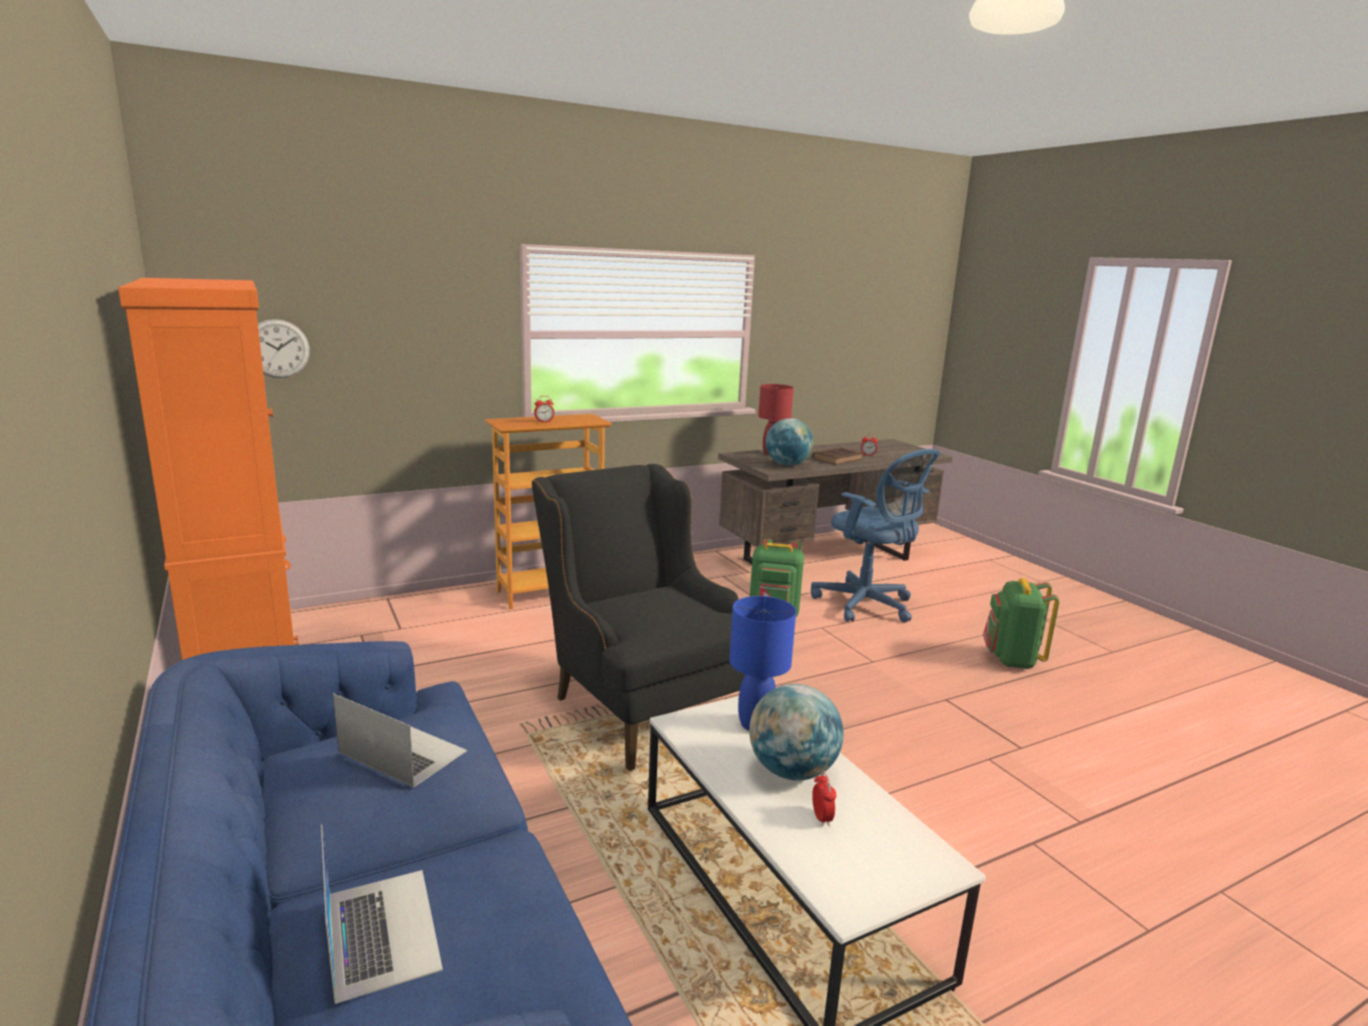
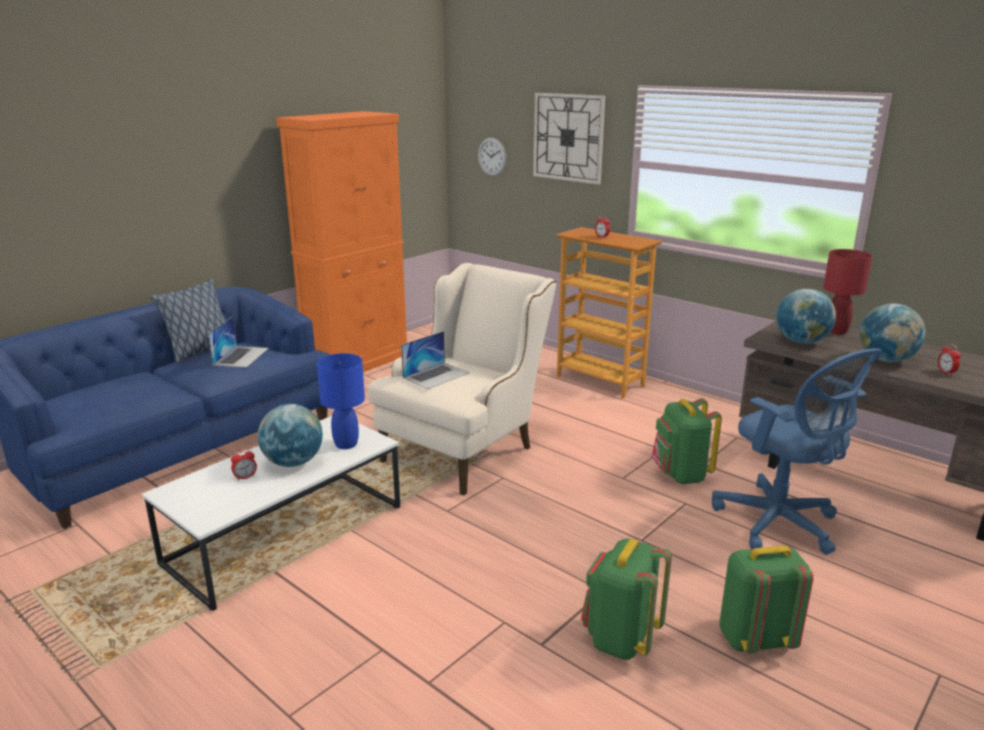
camera: 70 degrees right, 5 degrees up
laptop [321,824,443,1004] -> laptop moved to [401,331,470,389]
black armchair [532,464,746,771] -> beige armchair [368,263,556,495]
blue office chair [811,449,940,623] -> blue office chair turned 60 degrees counterclockwise [712,348,883,555]
brown book [812,447,863,465] -> globe [859,303,926,362]
none -> pillow [150,279,225,364]
none -> wall clock [533,93,605,185]
none -> green backpack [581,538,672,660]

